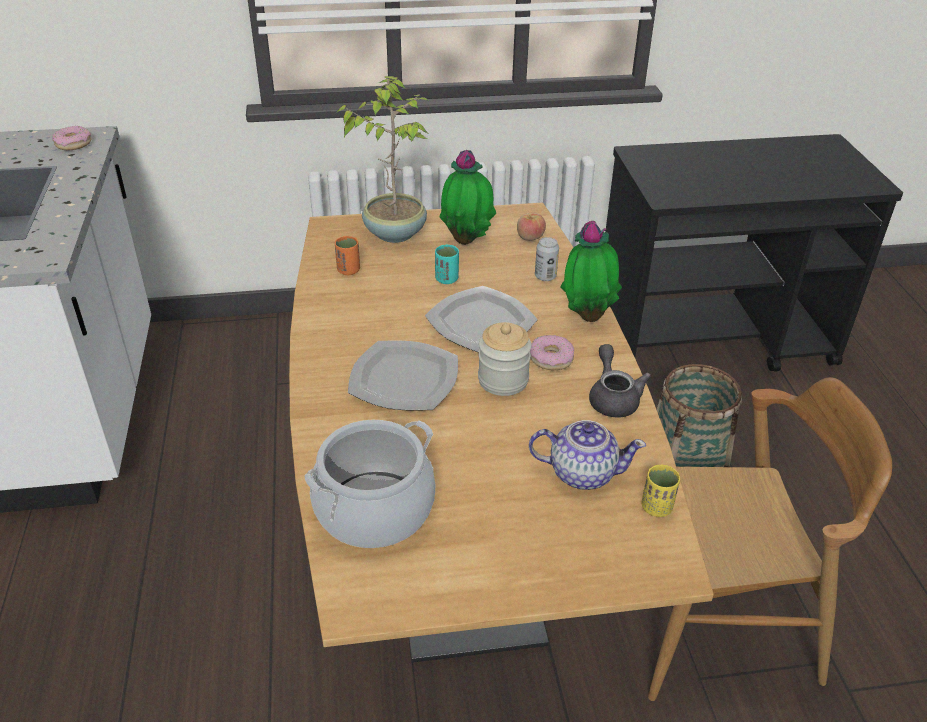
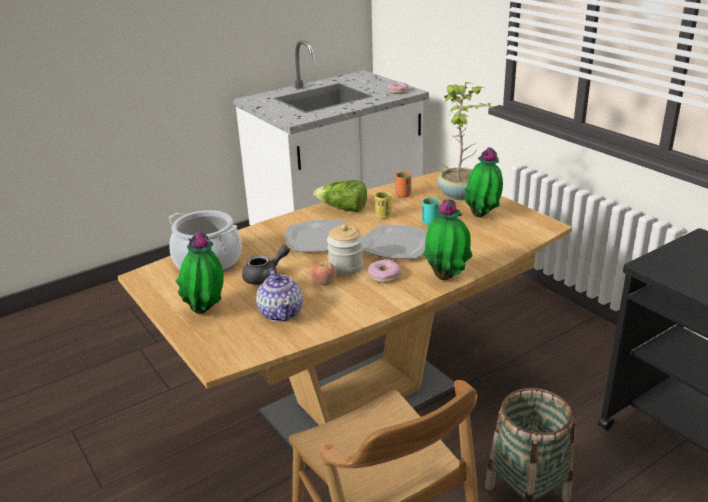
camera: 65 degrees right, 10 degrees down
apple [517,213,546,241] -> apple moved to [311,261,337,286]
can [535,237,559,281] -> none
grey teapot [589,344,651,417] -> grey teapot moved to [242,245,290,285]
yellow cup [641,465,680,517] -> yellow cup moved to [375,191,392,219]
none -> potted plant [176,232,224,314]
none -> lettuce [314,180,367,212]

